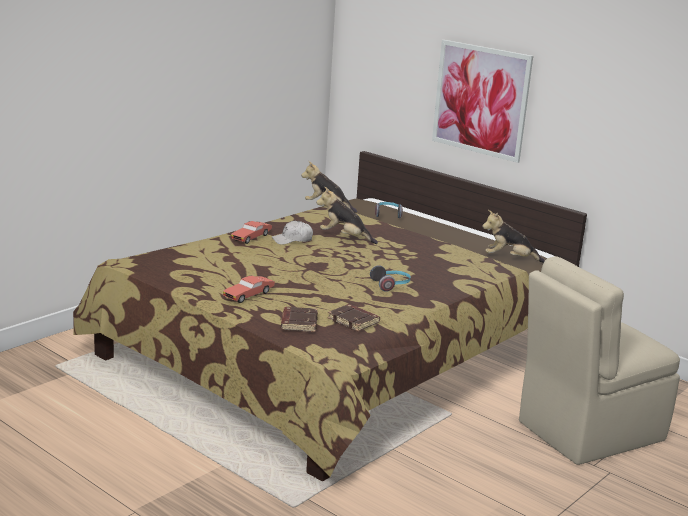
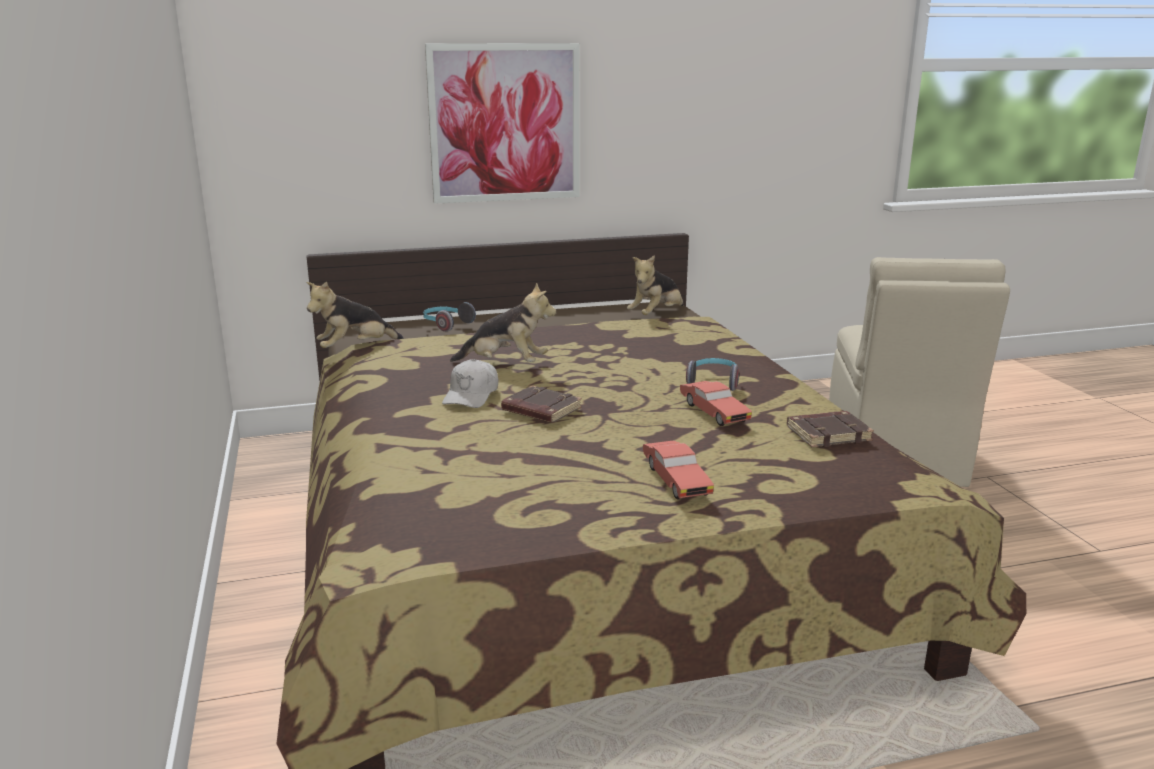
camera: 55 degrees left, 0 degrees up
red toy car [231,221,272,244] -> red toy car moved to [680,381,752,426]
brown book [281,307,318,332] -> brown book moved to [501,385,582,423]
plush toy [316,186,378,244] -> plush toy turned 135 degrees counterclockwise [450,283,557,362]

